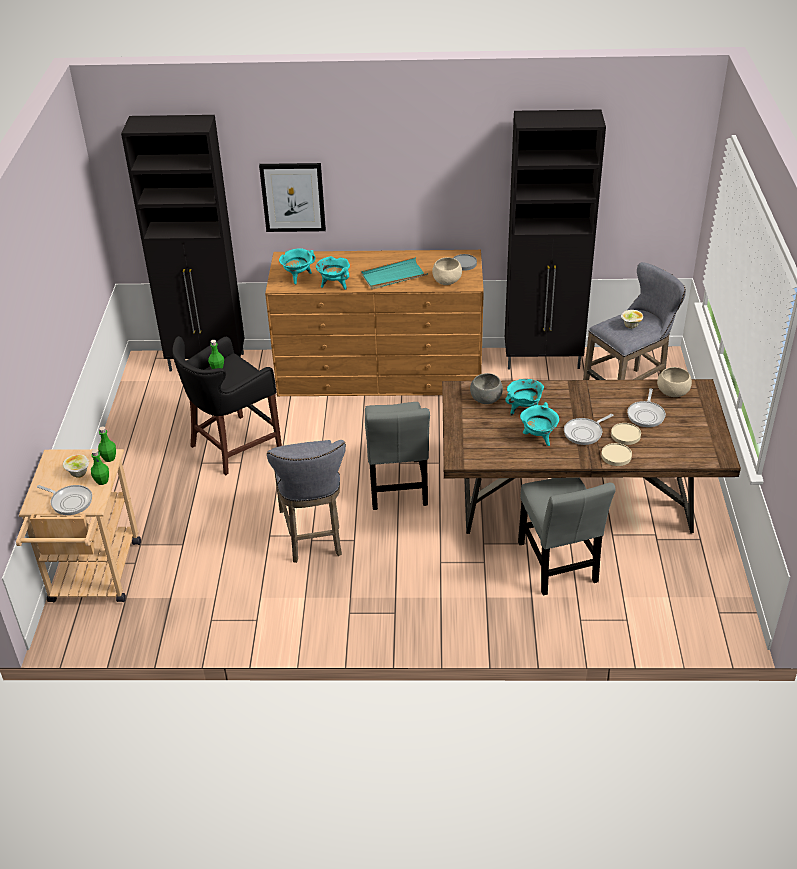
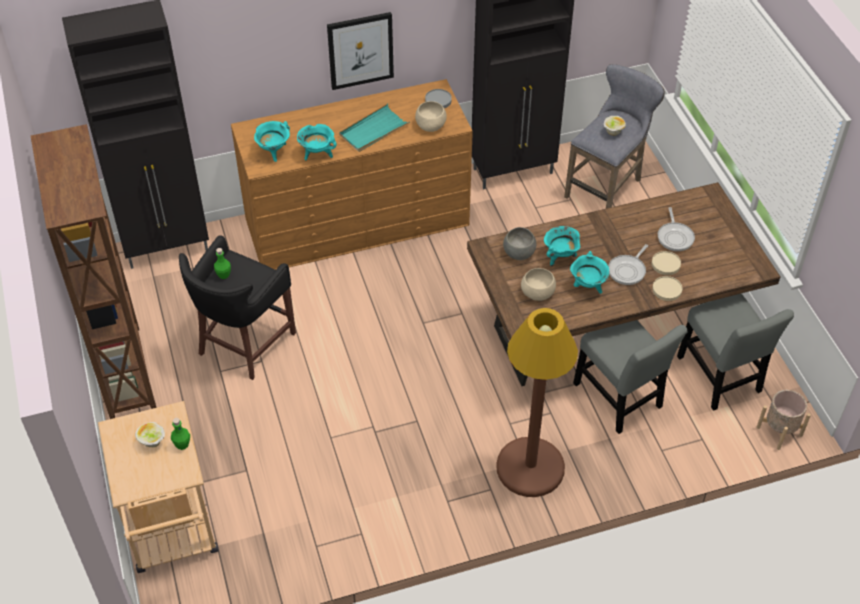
camera: 20 degrees left, 10 degrees up
frying pan [37,485,92,515] -> none
green bottle [98,426,116,462] -> none
picture [259,163,326,232] -> picture moved to [327,12,394,90]
grey stool [267,440,346,563] -> none
grey chair [365,402,430,510] -> grey chair moved to [677,294,794,411]
beige bowl [657,367,692,397] -> beige bowl moved to [521,268,556,301]
none -> brown bookcase [31,124,157,419]
none -> brown floor lamp [496,308,578,497]
none -> beige planter [756,390,811,450]

